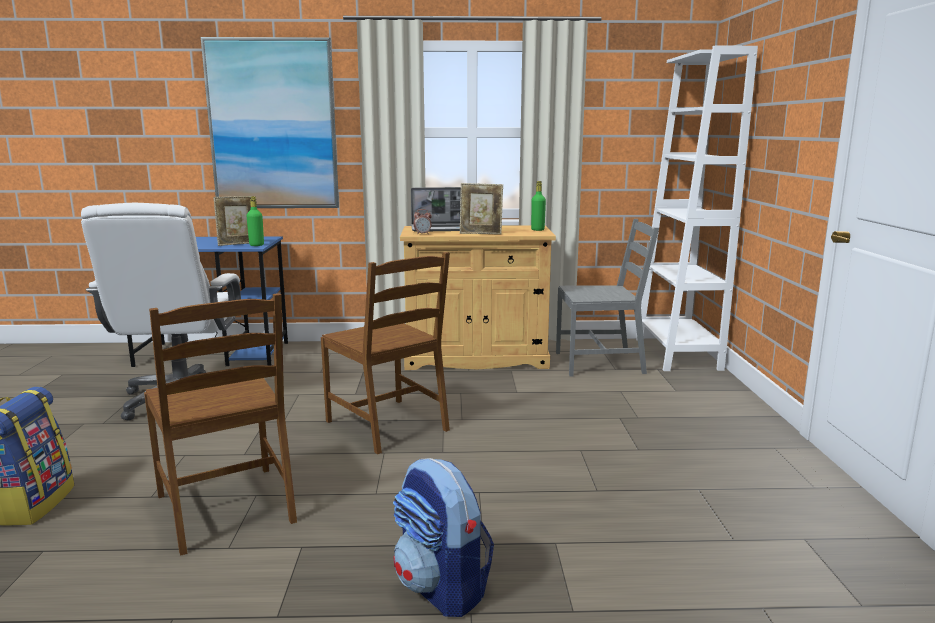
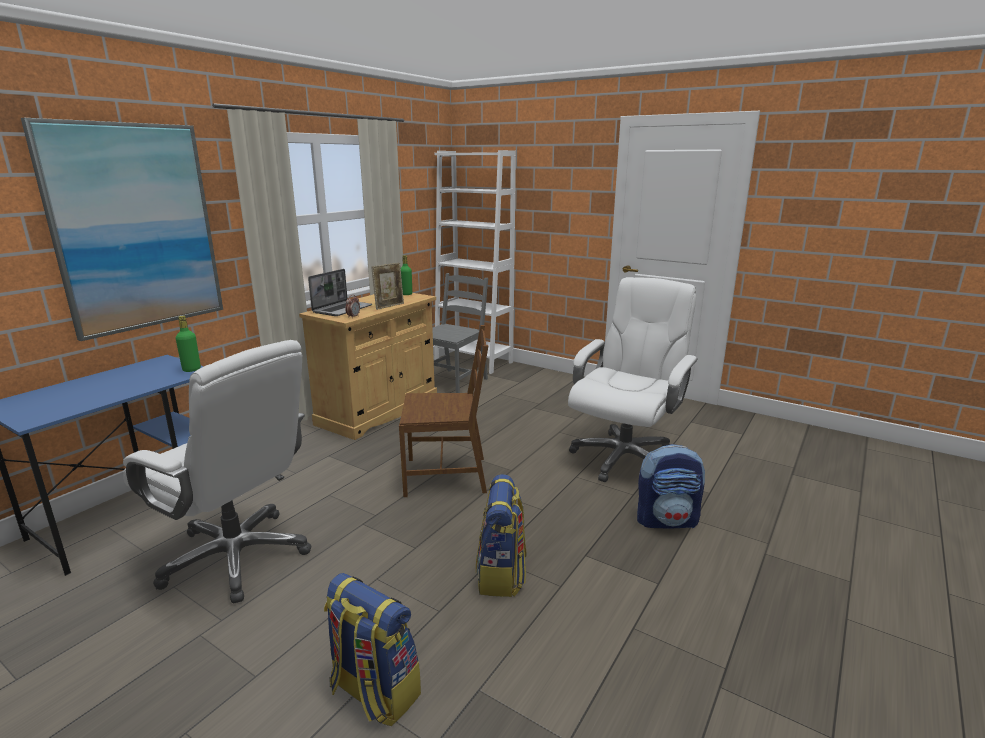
camera: 55 degrees left, 5 degrees up
brown chair [144,293,297,556] -> backpack [476,474,526,597]
picture frame [213,196,256,246] -> none
none -> white office chair [568,277,698,482]

